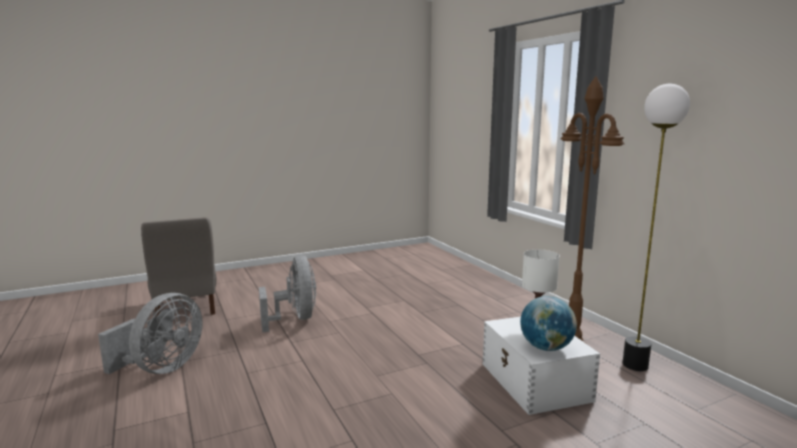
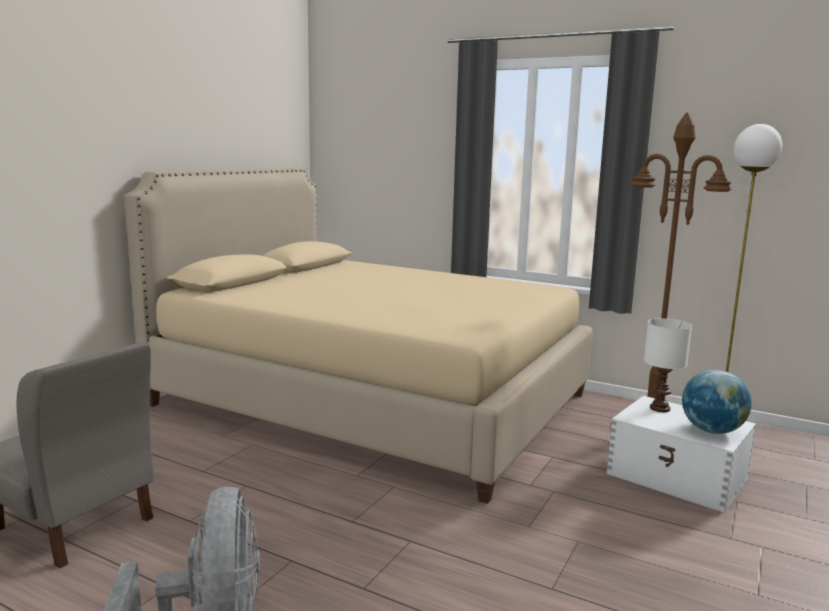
camera: 35 degrees left, 0 degrees up
grey fan [259,255,316,333] -> none
none -> beige bed [124,168,593,504]

